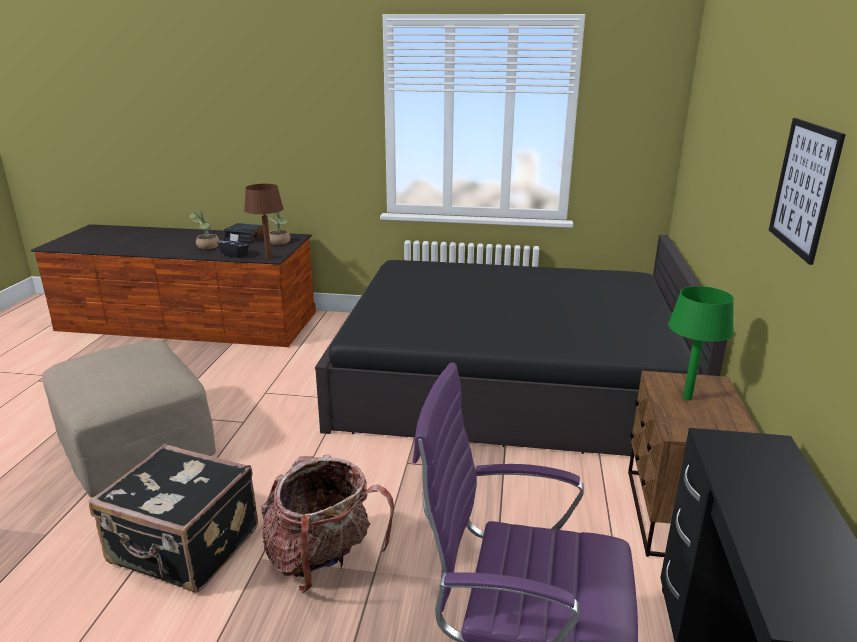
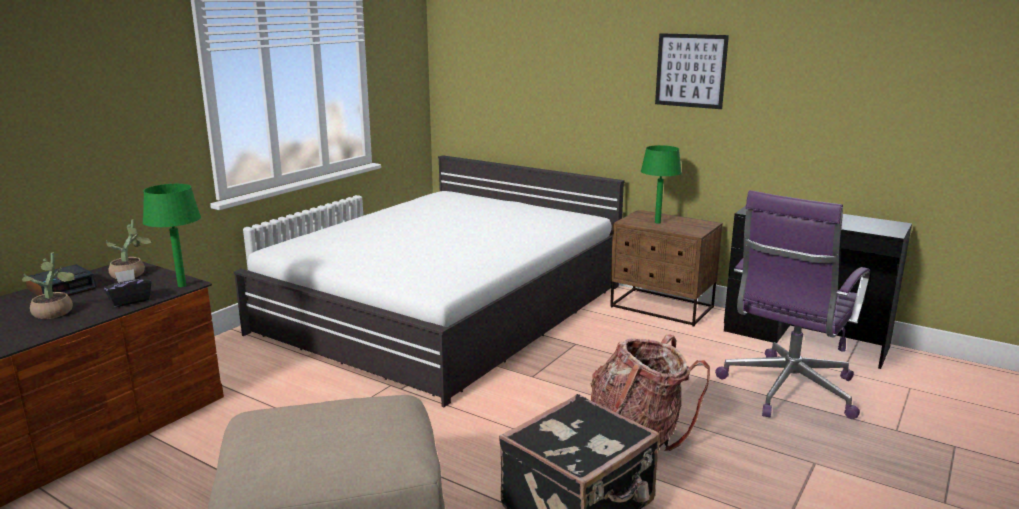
camera: 65 degrees left, 5 degrees down
brown table lamp [244,184,284,259] -> green table lamp [143,184,201,287]
black bed [315,235,727,456] -> white bed [233,155,625,407]

